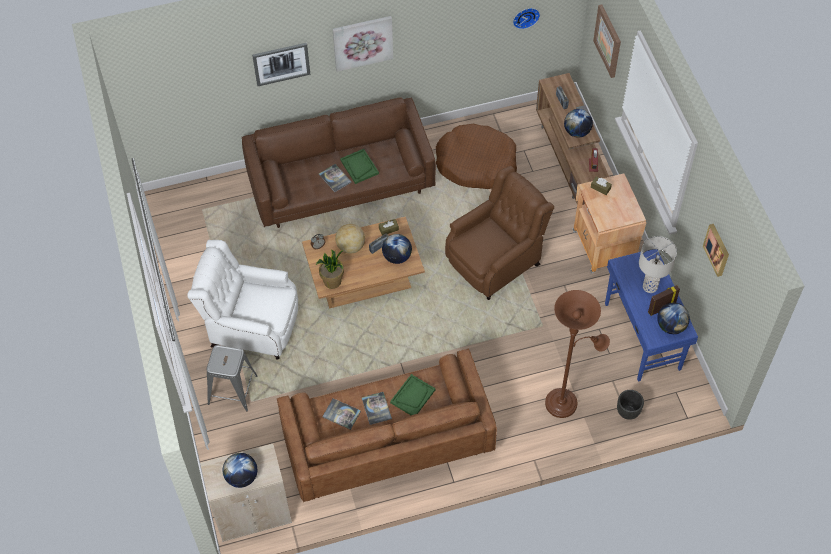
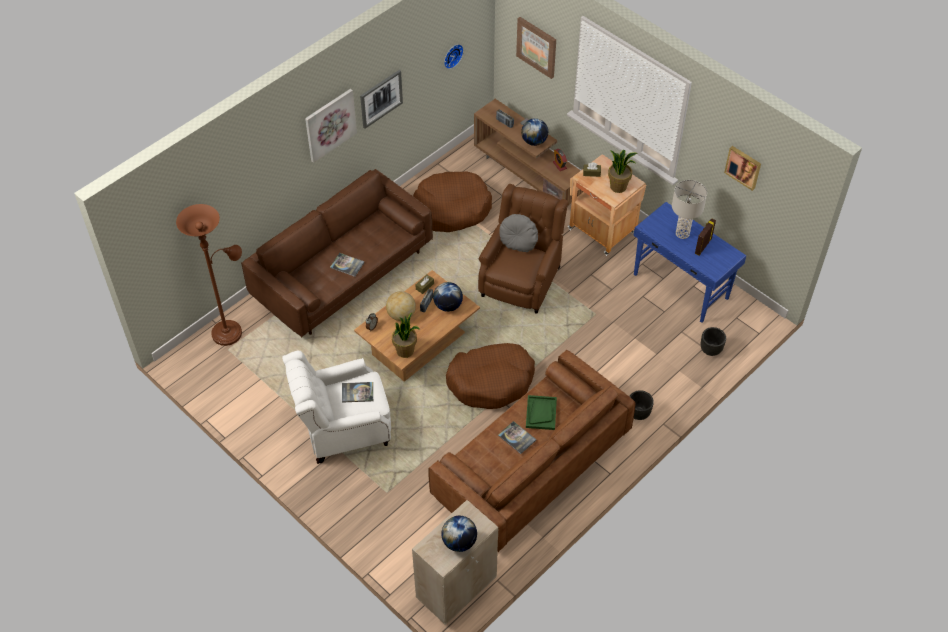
camera: 30 degrees left, 5 degrees down
grey stool [207,345,257,411] -> none
picture [252,43,310,86] -> picture moved to [360,70,403,129]
book [322,398,361,430] -> book moved to [342,382,373,403]
green tray [340,149,379,184] -> none
brown floor lamp [545,290,610,418] -> brown floor lamp moved to [176,204,242,346]
globe [657,303,690,334] -> none
none -> brown dog bed [446,343,535,409]
none -> grey pillow [499,214,538,253]
none -> potted plant [608,150,637,193]
none -> black planter [629,390,654,420]

